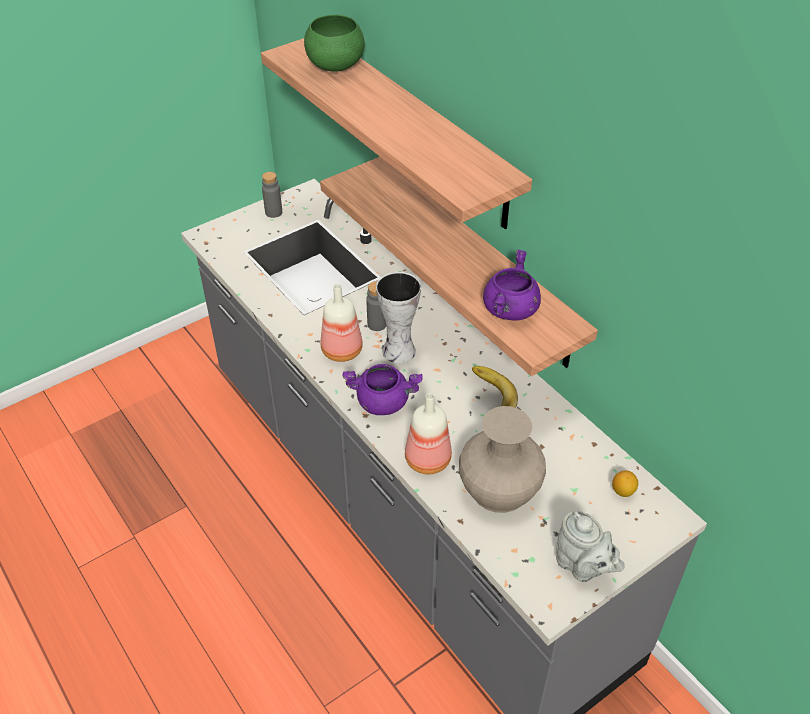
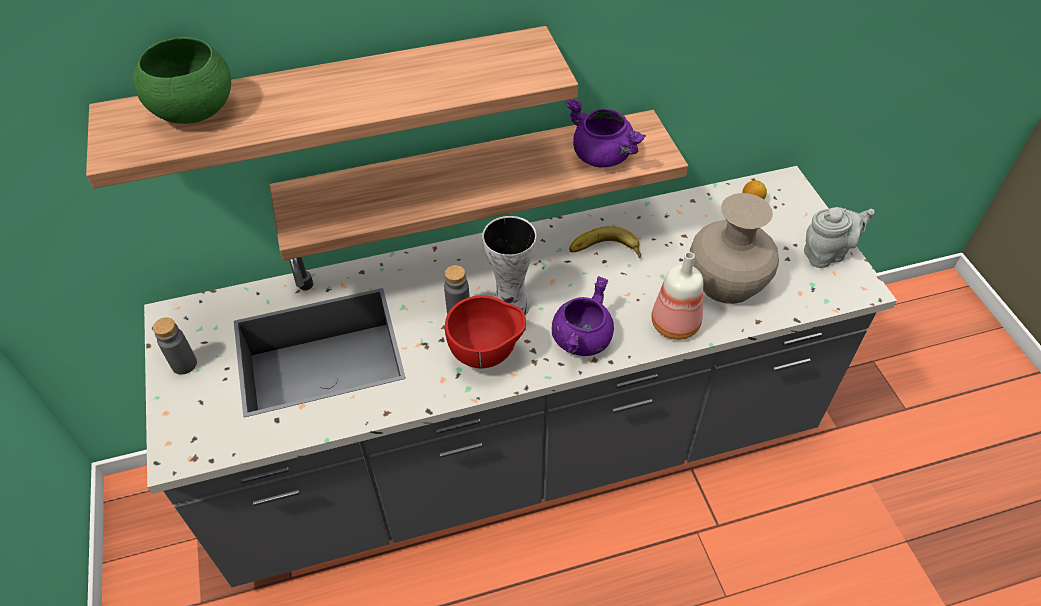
camera: 70 degrees left, 5 degrees up
bottle [321,284,363,362] -> red bowl [445,295,526,368]

